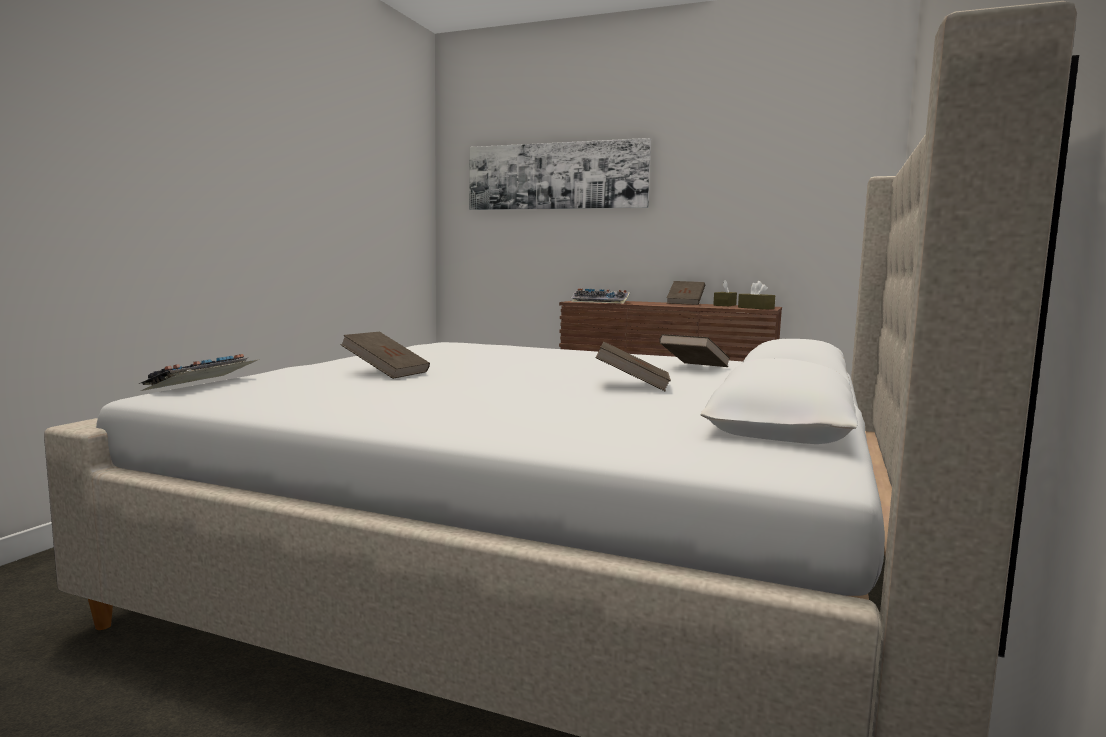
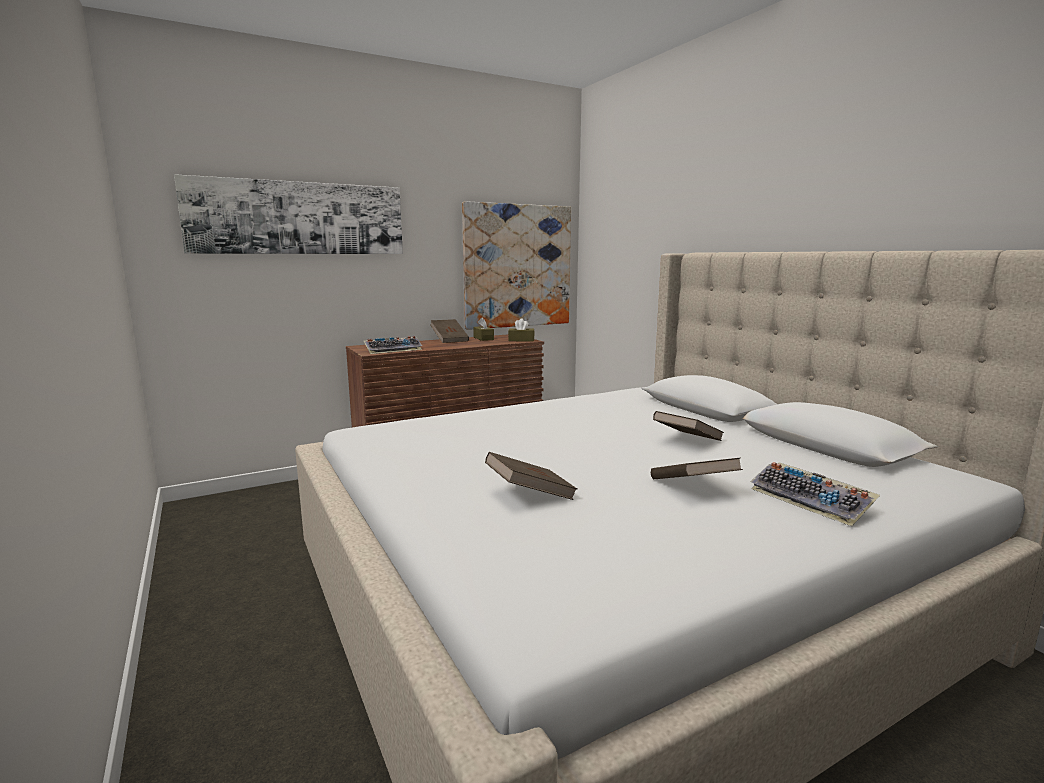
camera: 50 degrees left, 5 degrees up
keyboard [138,354,259,391] -> keyboard moved to [750,462,880,526]
brown book [659,334,730,367] -> brown book moved to [651,458,743,479]
none -> picture [462,201,571,330]

